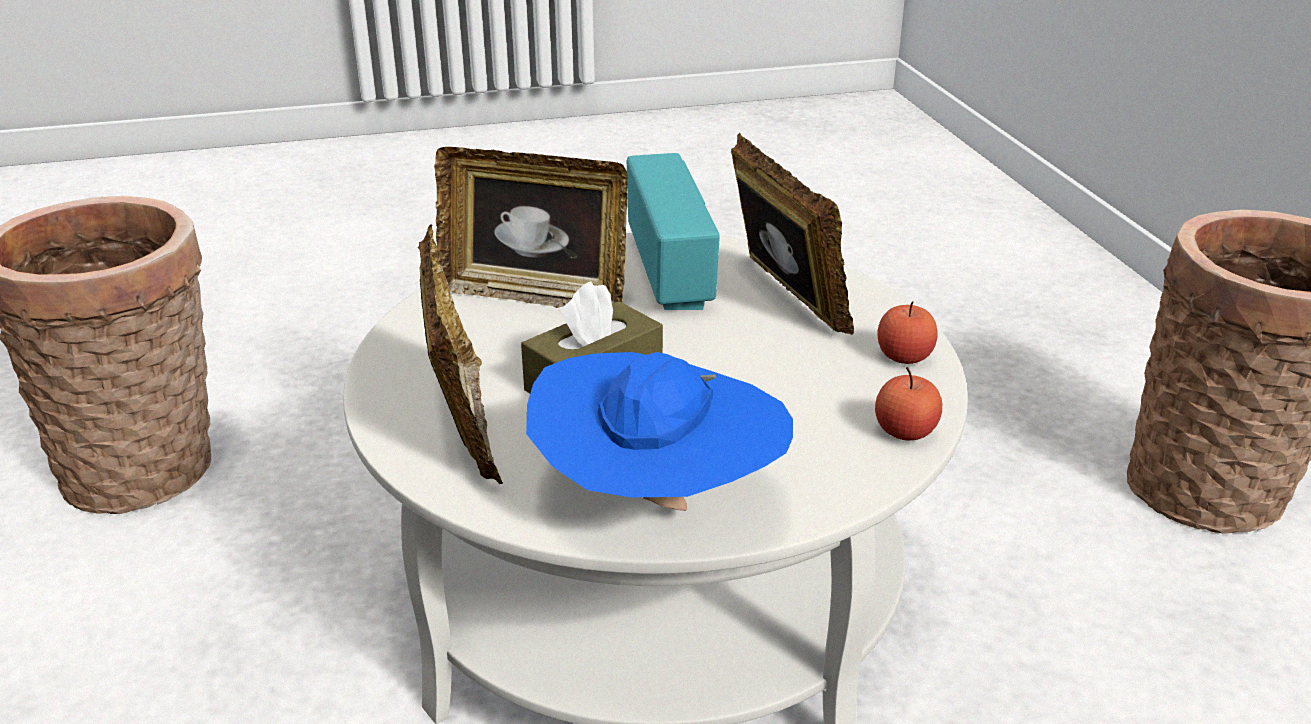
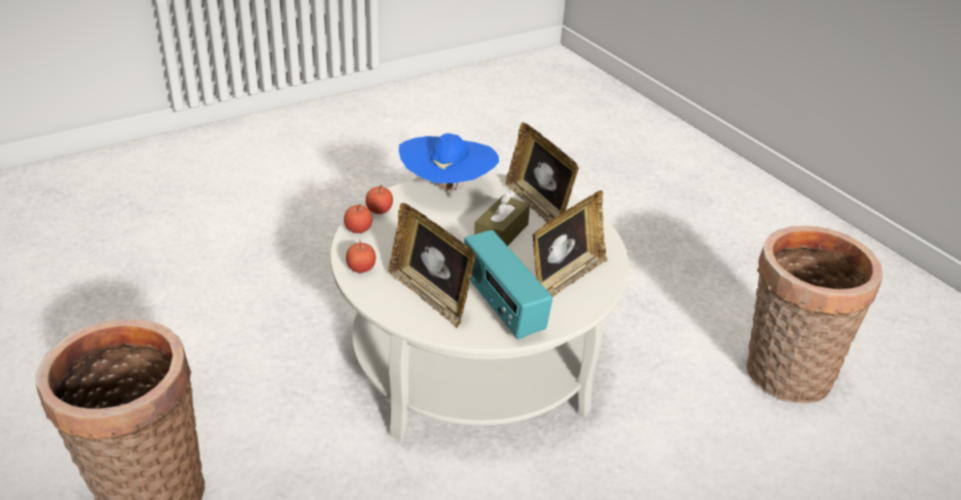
camera: 160 degrees right, 5 degrees up
picture frame [434,147,628,308] -> picture frame turned 135 degrees clockwise [533,191,607,297]
none -> apple [366,185,393,214]

